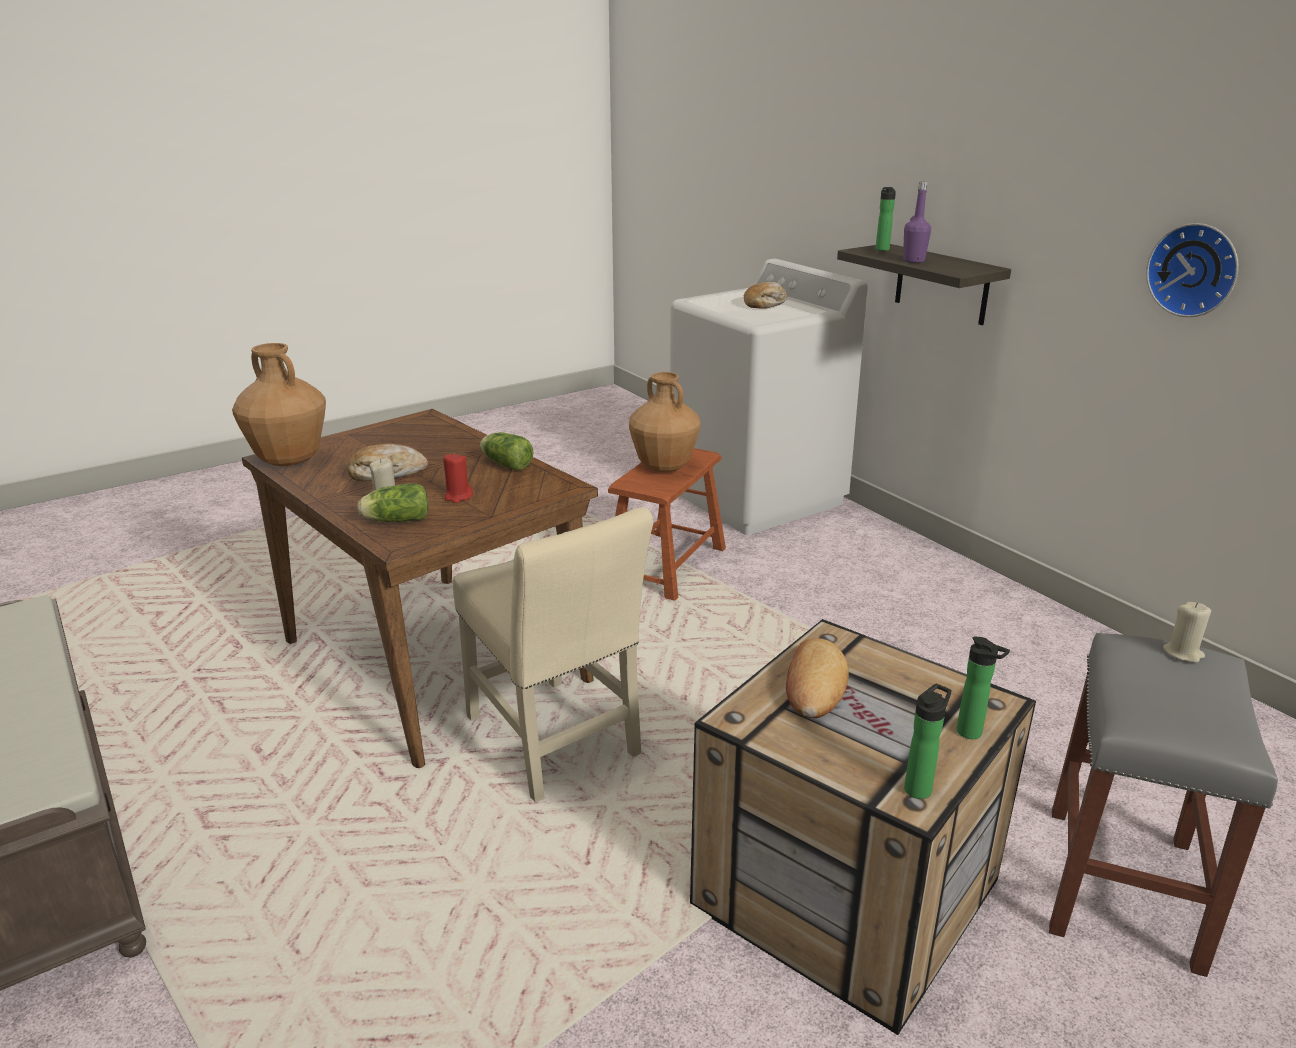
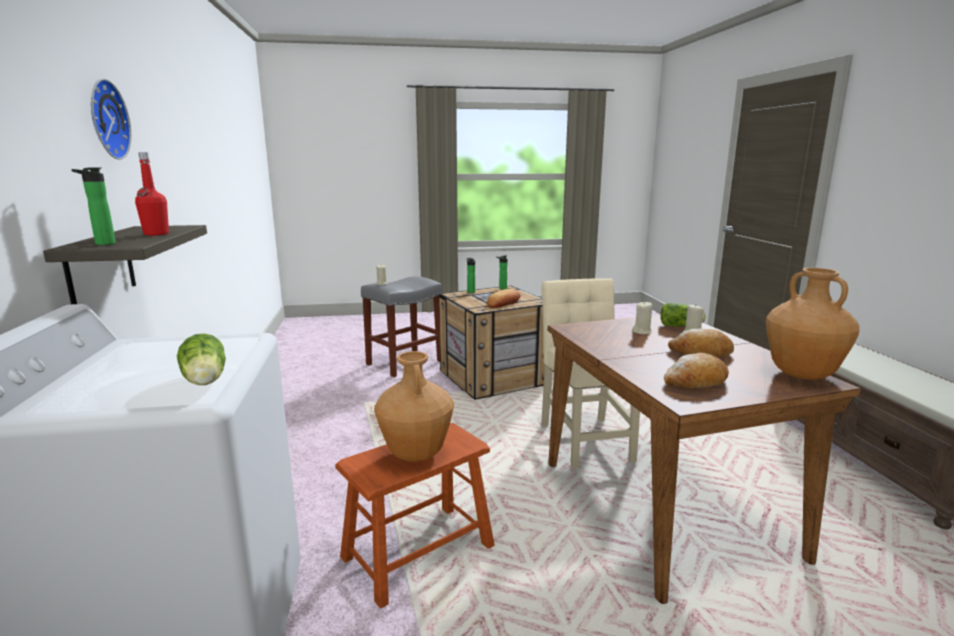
camera: 155 degrees left, 10 degrees down
red candle [443,453,473,503] -> beige candle [632,302,653,334]
lettuce [480,432,533,470] -> lettuce moved to [177,333,226,385]
bread [744,282,787,309] -> bread moved to [664,353,729,388]
purple bottle [903,182,931,263] -> red bottle [135,152,169,236]
wall clock [1146,223,1239,317] -> wall clock moved to [91,79,132,160]

